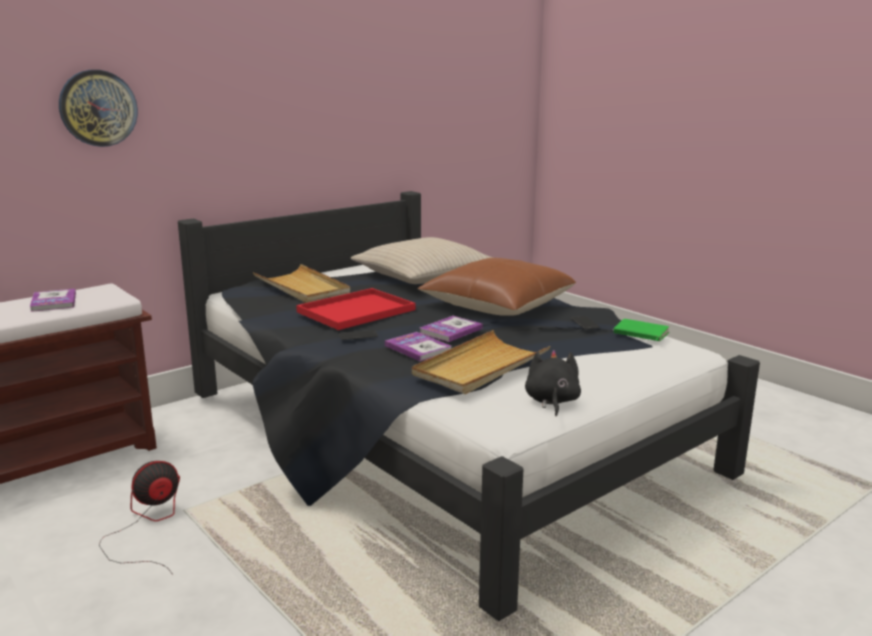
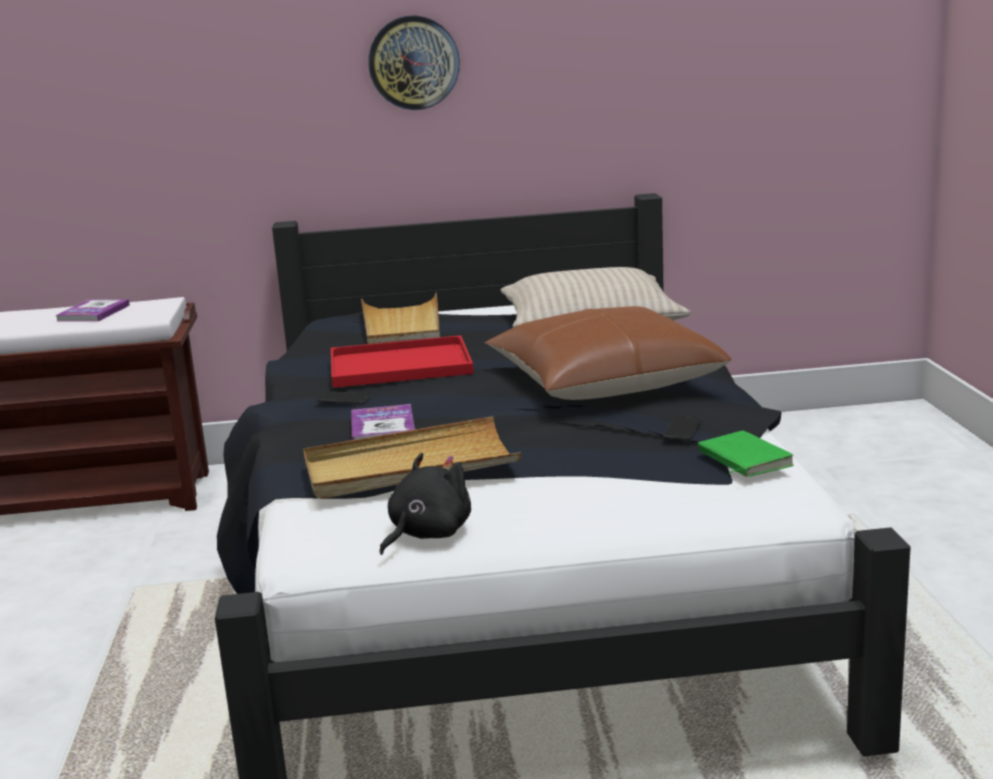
camera: 35 degrees right, 0 degrees up
wall clock [59,70,138,147] -> wall clock moved to [368,15,460,110]
fan [99,461,180,575] -> none
book [420,316,483,342] -> none

